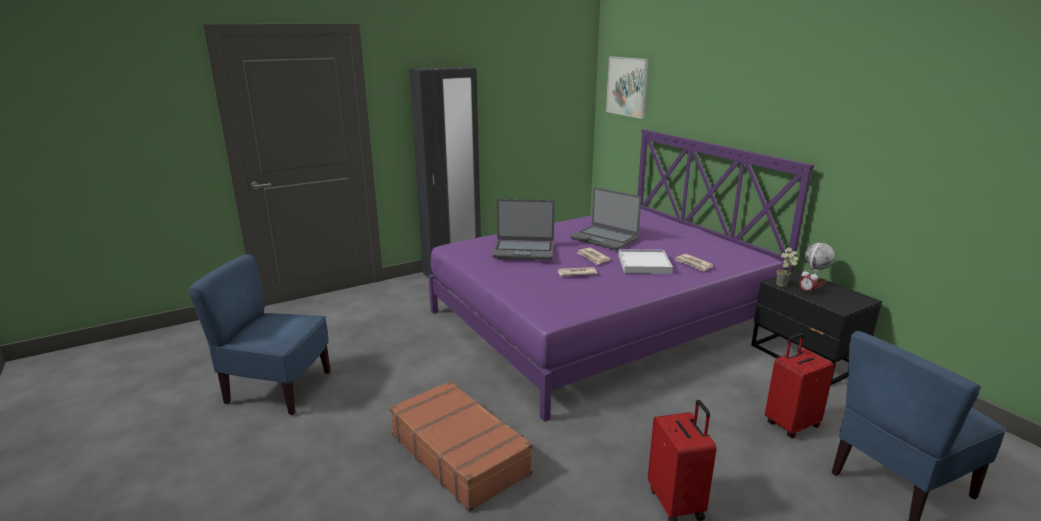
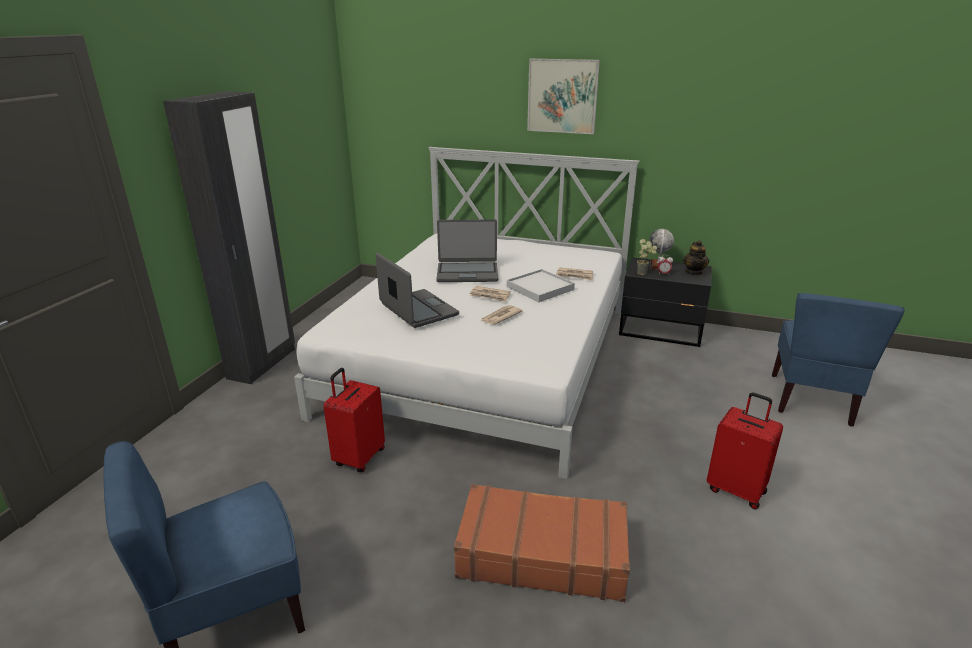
camera: 40 degrees left, 5 degrees up
purple bed [429,129,814,422] -> white bed [294,147,640,479]
laptop [492,199,555,260] -> laptop turned 90 degrees counterclockwise [376,253,459,328]
picture [606,57,649,119] -> picture moved to [527,59,600,134]
red suitcase [765,333,835,438] -> red suitcase moved to [323,368,385,472]
none -> teapot [683,240,709,275]

